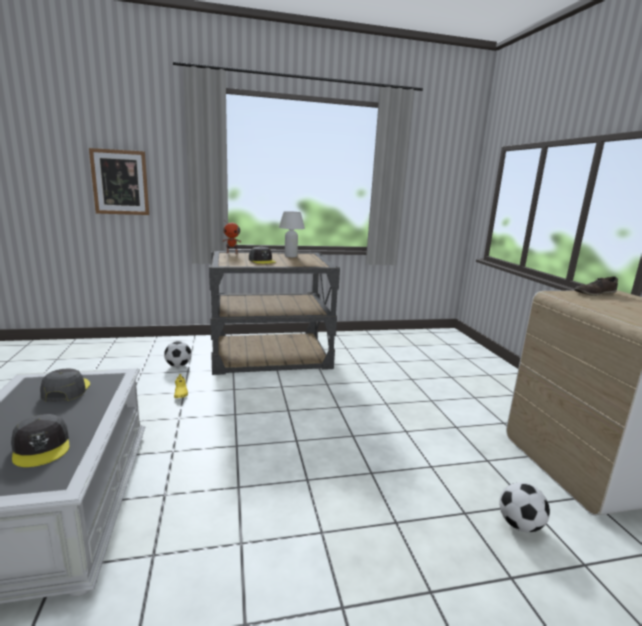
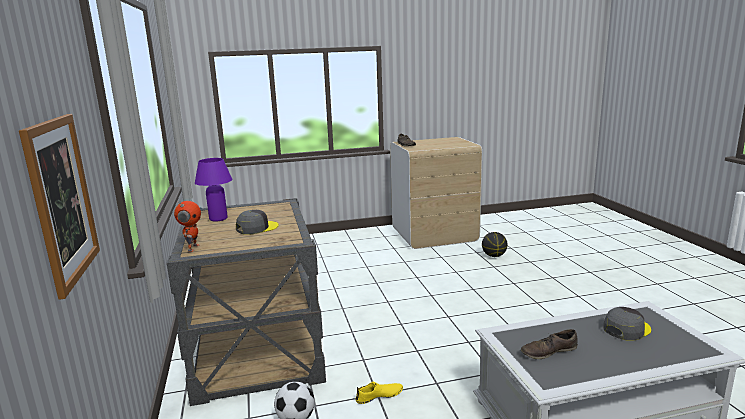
camera: 90 degrees left, 0 degrees up
grey cap [40,369,90,402] -> brown shoe [521,329,578,359]
white table lamp [279,211,305,257] -> purple table lamp [195,158,232,222]
football [500,482,550,532] -> basketball [482,232,508,257]

